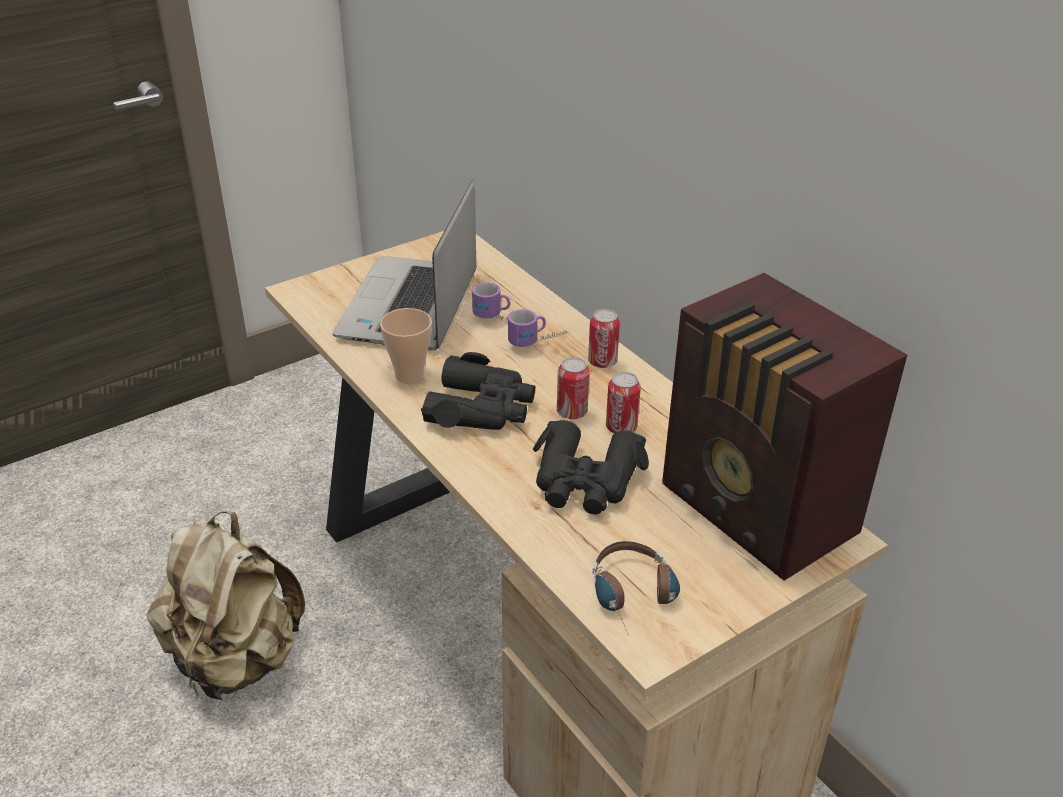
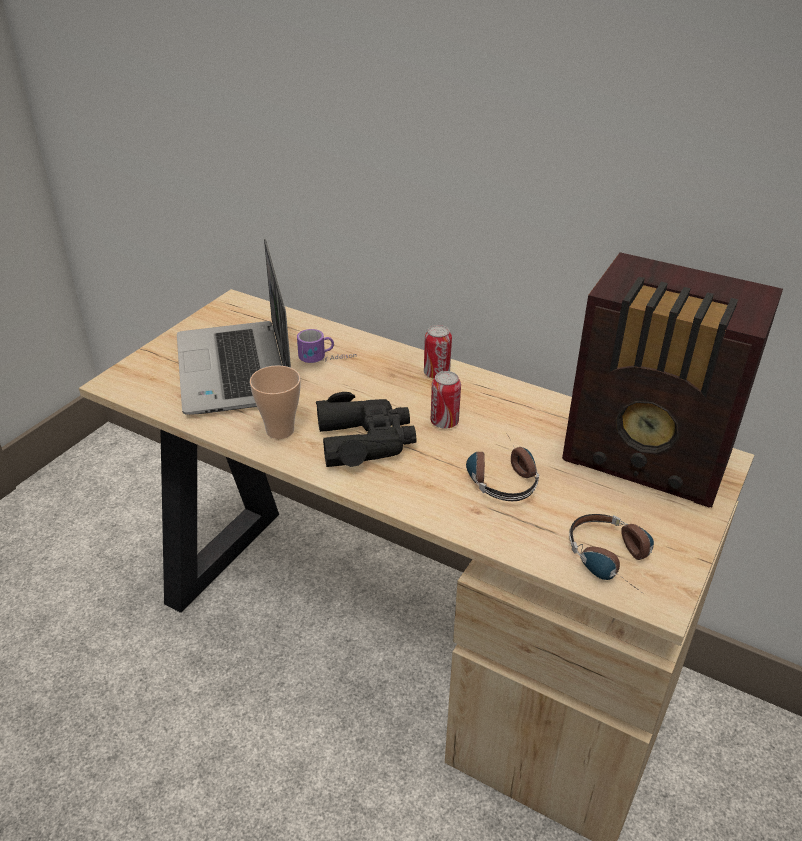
camera: 25 degrees left, 0 degrees up
beige backpack [147,511,305,700] -> none
mug [508,309,567,347] -> none
black binoculars [533,420,649,515] -> headphones [466,434,539,501]
can [606,372,641,433] -> none

